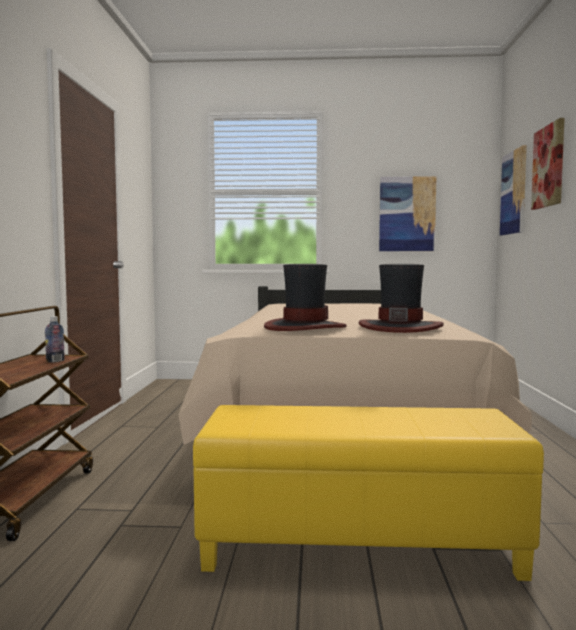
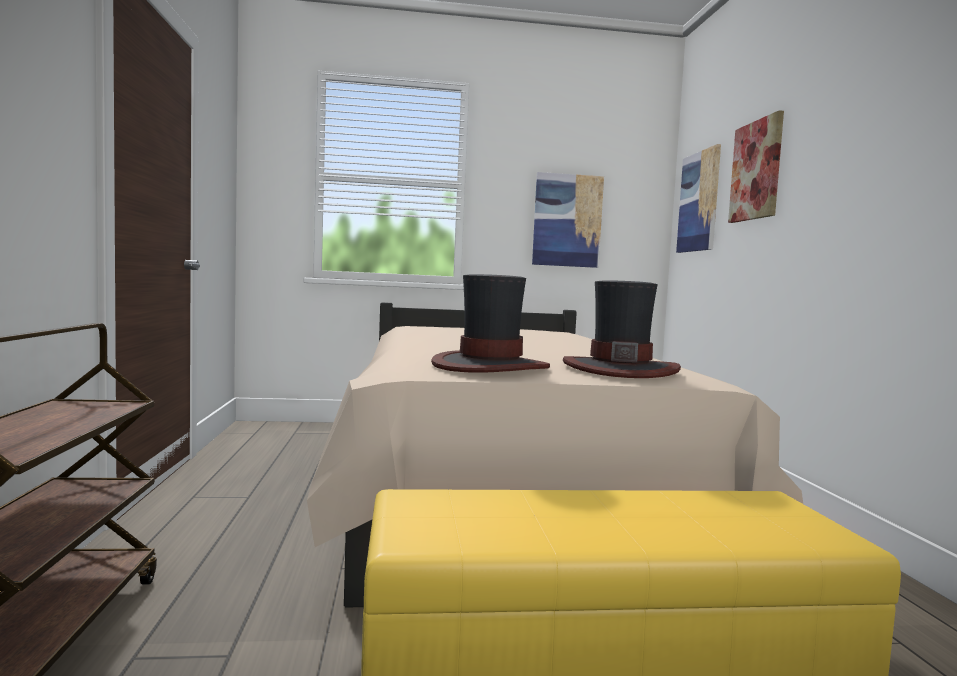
camera: 10 degrees left, 0 degrees up
bottle [45,316,65,363] -> none

